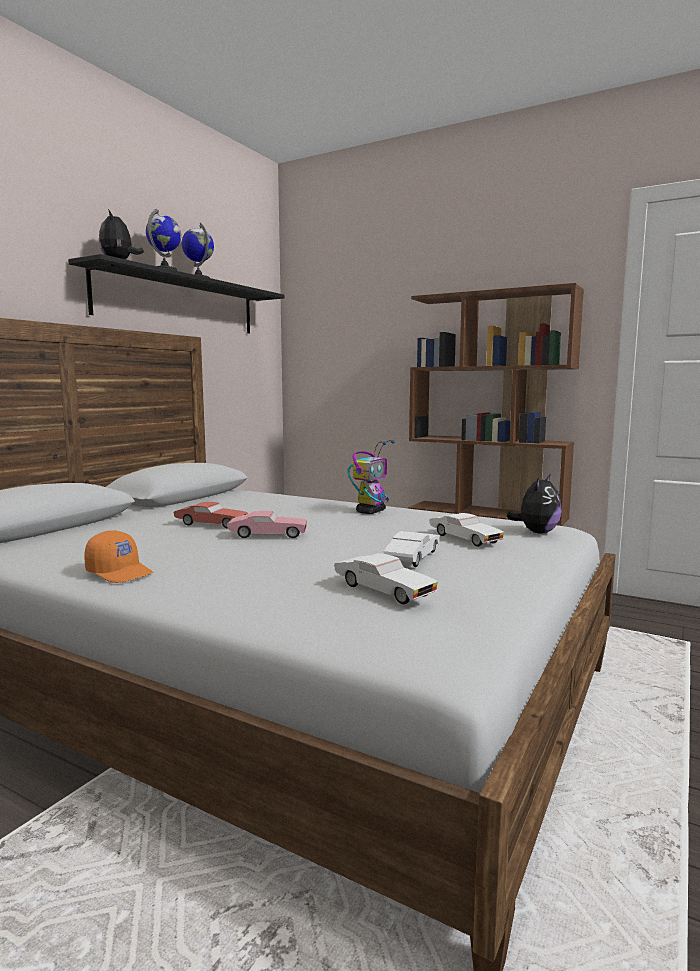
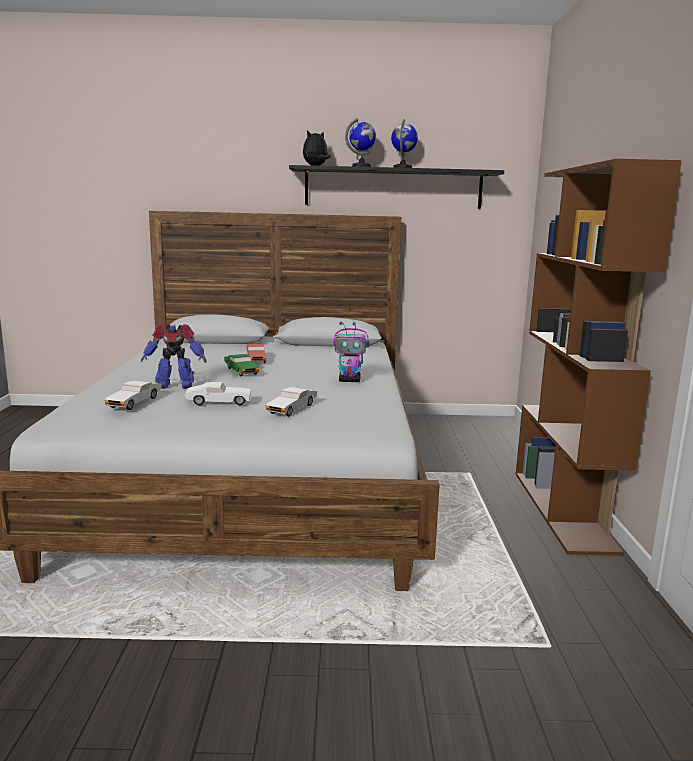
camera: 60 degrees right, 5 degrees up
orange cap [84,530,153,583] -> none
pink toy car [227,511,307,538] -> green toy car [224,354,259,376]
plush toy [506,475,562,534] -> none
none -> toy robot [141,324,207,389]

